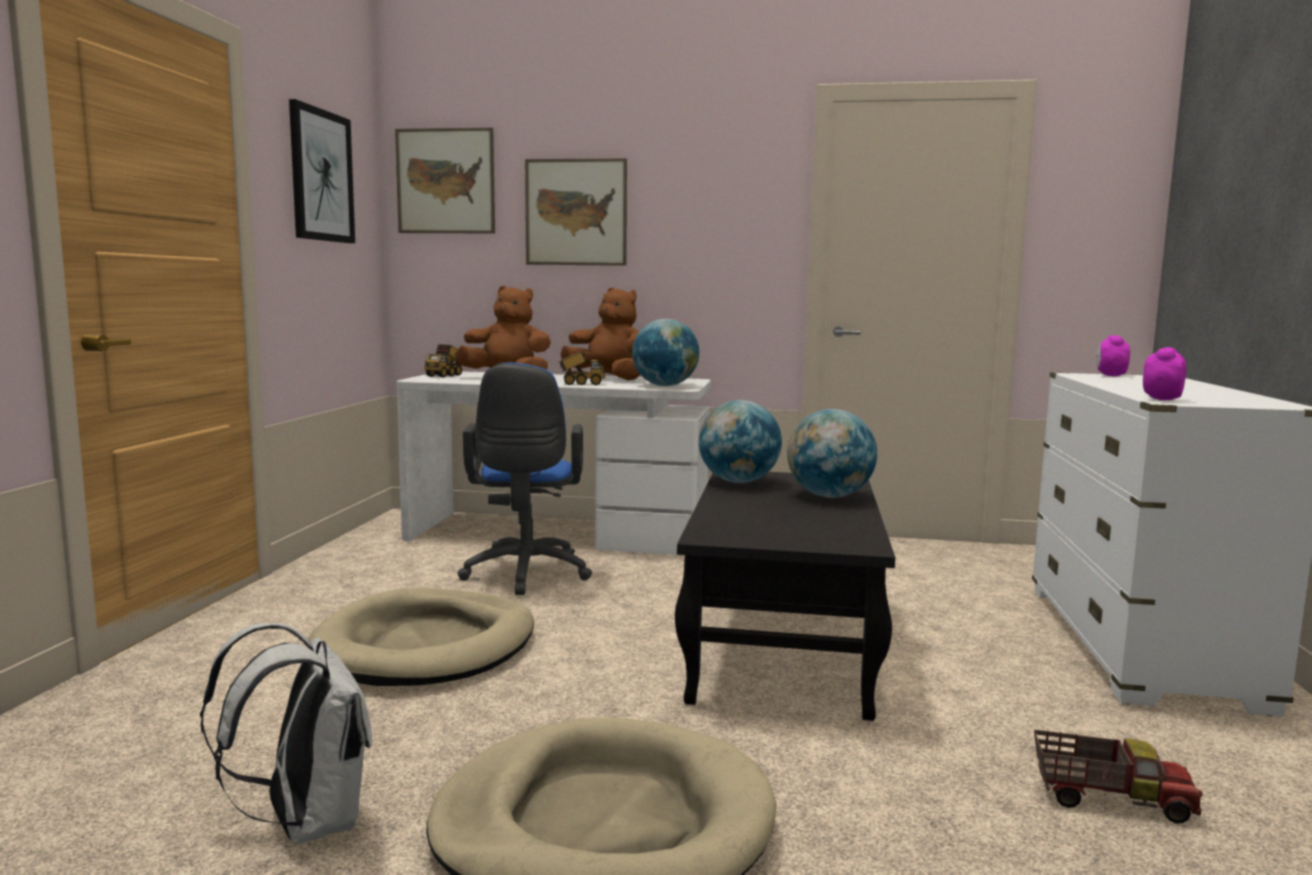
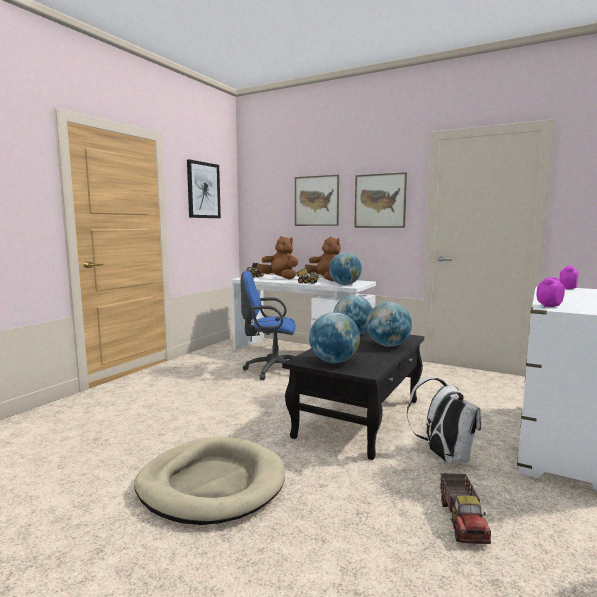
camera: 20 degrees right, 0 degrees up
white backpack [200,623,372,845] -> white backpack moved to [407,377,481,464]
beige dog bed [308,587,534,686] -> none
picture [395,128,495,233] -> picture moved to [354,172,407,228]
blue office chair [458,362,592,595] -> blue office chair turned 75 degrees clockwise [240,271,296,380]
toy truck [1034,730,1203,824] -> toy truck turned 60 degrees clockwise [440,473,491,544]
none -> globe [309,312,360,363]

